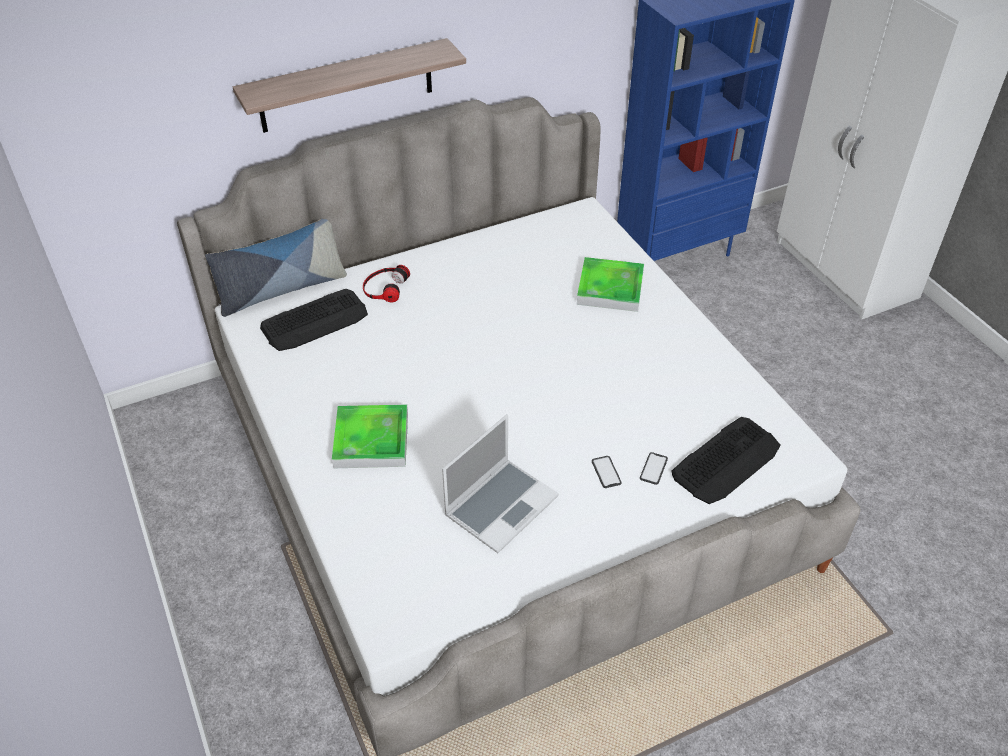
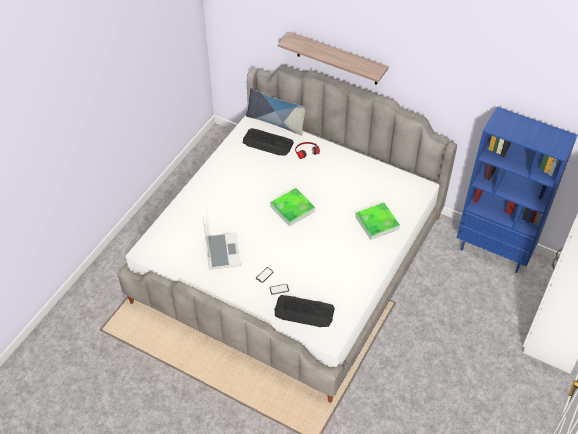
camera: 55 degrees right, 5 degrees up
tray [332,404,408,468] -> tray moved to [270,188,315,226]
laptop [442,414,559,553] -> laptop turned 105 degrees counterclockwise [203,216,241,270]

